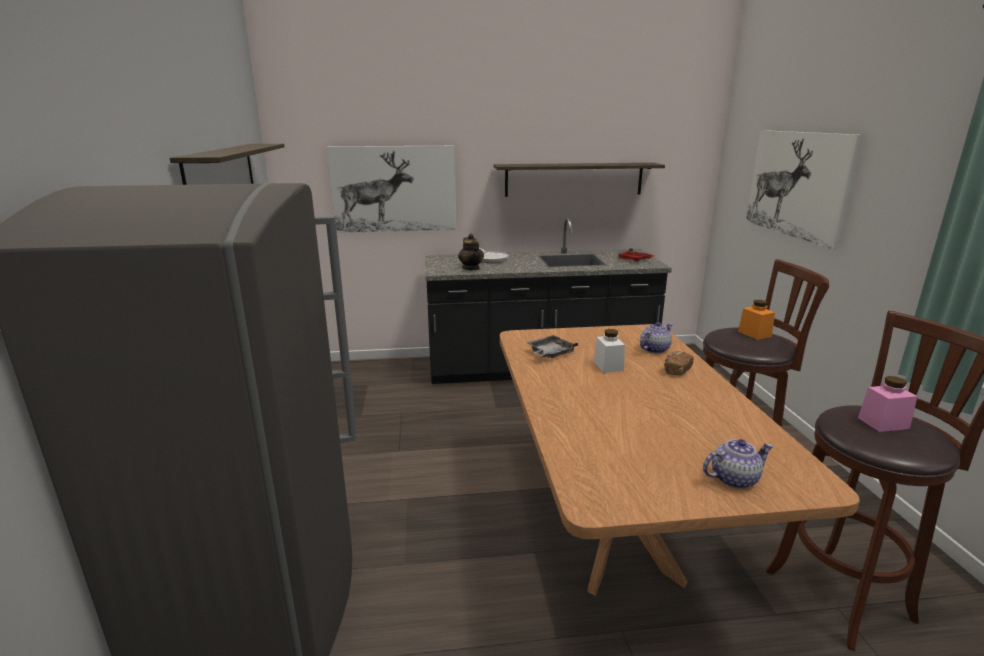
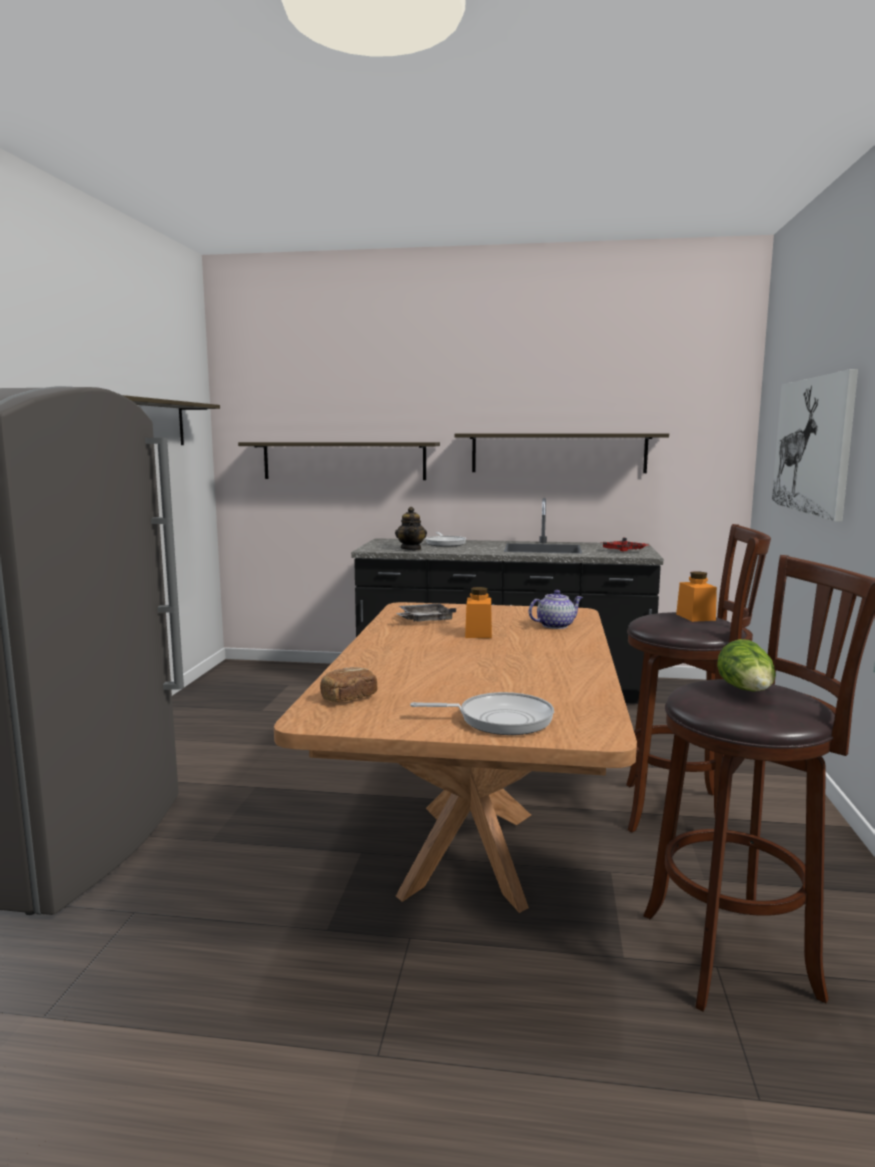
camera: 15 degrees right, 10 degrees down
picture [327,146,456,233] -> shelf [238,442,440,480]
white jar [594,329,625,373] -> orange jar [465,587,492,638]
bread [664,351,694,375] -> bread moved to [320,667,378,702]
teapot [703,439,773,489] -> frying pan [410,692,554,735]
pink jar [858,376,918,432] -> lettuce [717,639,776,691]

